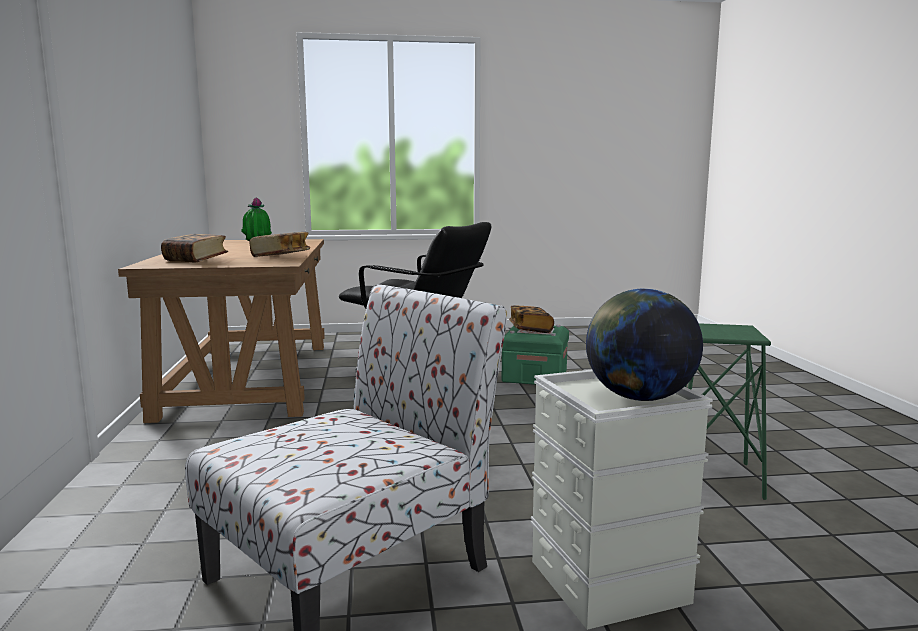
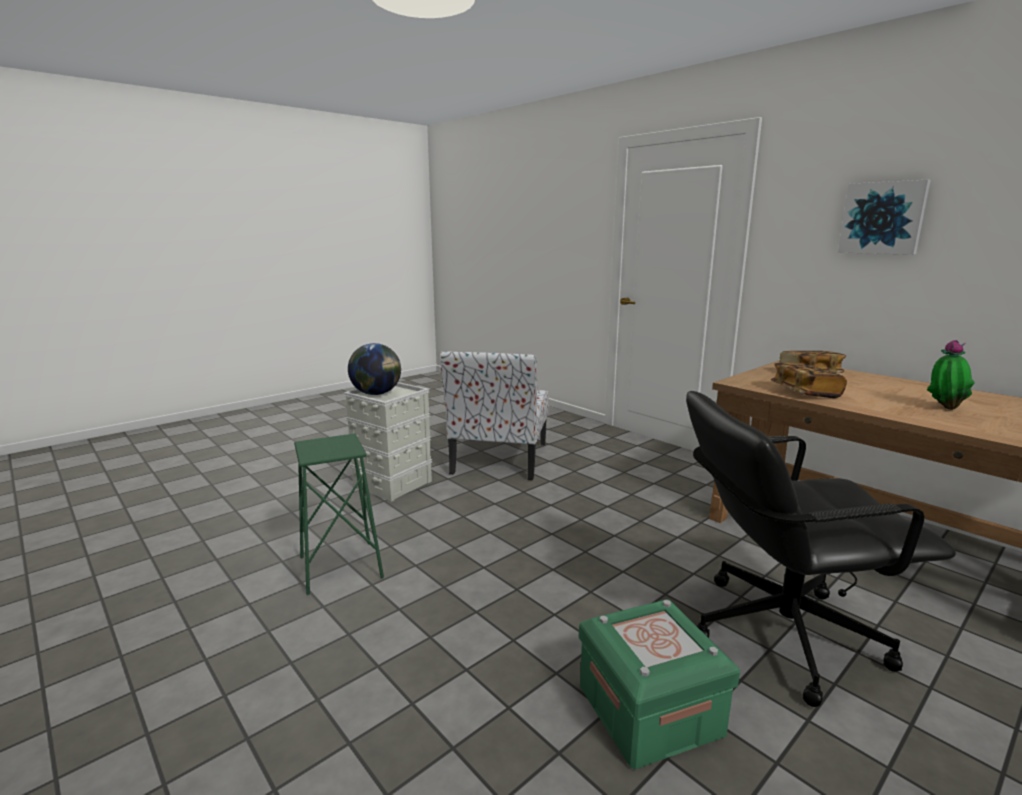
camera: 145 degrees right, 5 degrees up
book [509,305,554,333] -> none
none -> picture [838,180,931,255]

